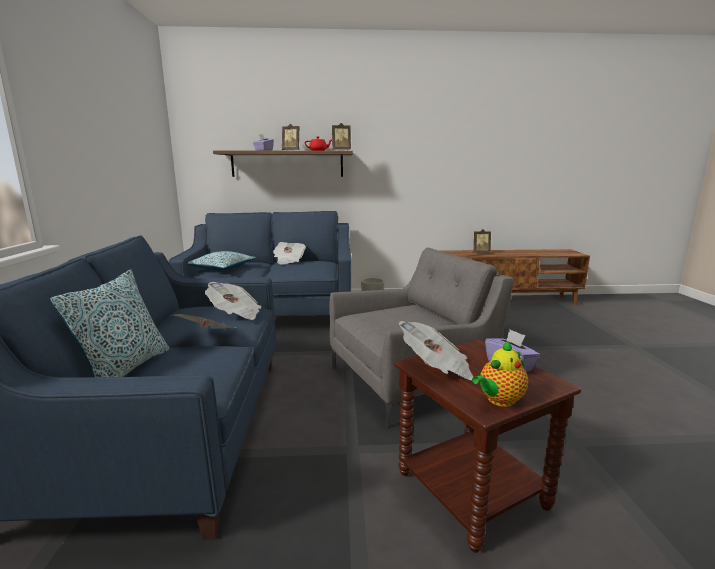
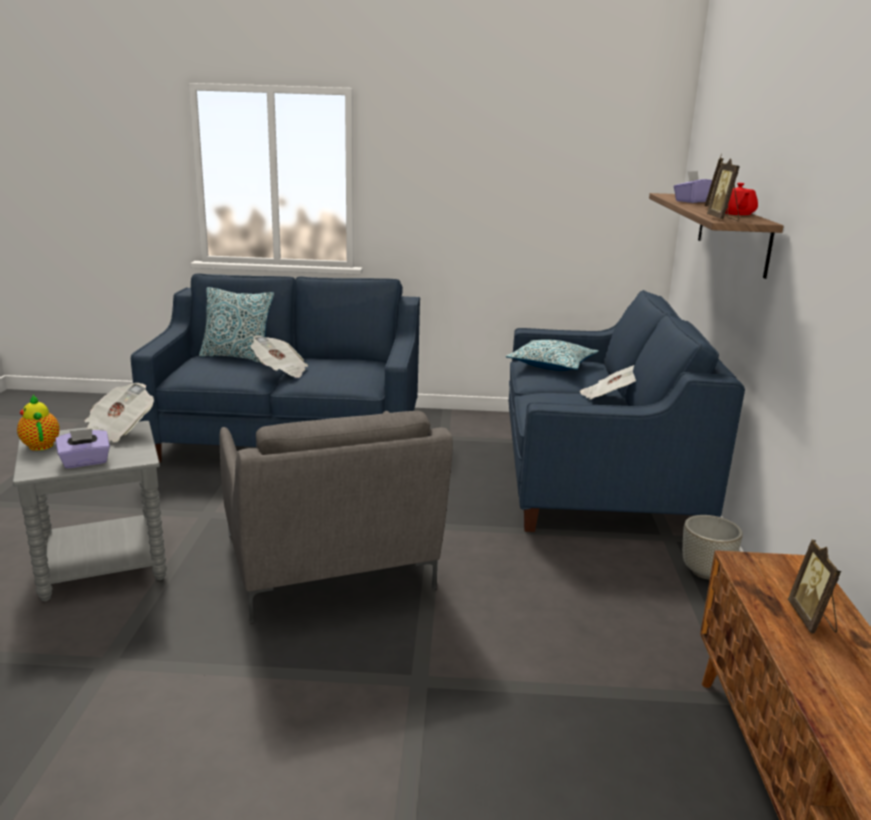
camera: 95 degrees right, 5 degrees up
newspaper [205,282,261,320] -> none
brown side table [394,340,581,553] -> grey side table [13,421,167,601]

